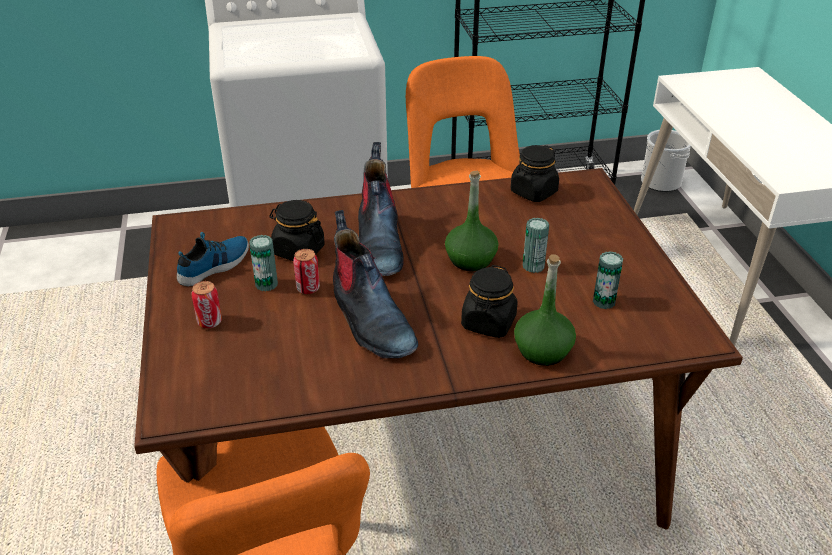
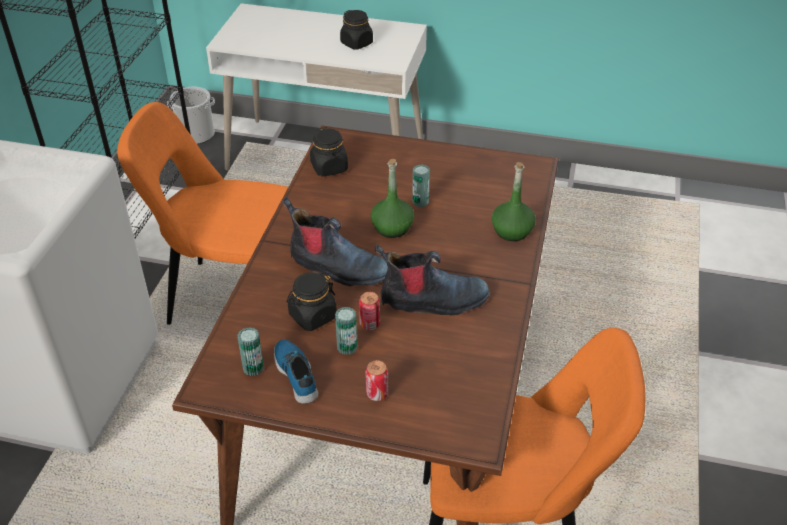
camera: 65 degrees left, 5 degrees up
black jar [461,265,518,338] -> black jar moved to [340,10,373,50]
can [593,251,623,309] -> can moved to [238,327,264,376]

